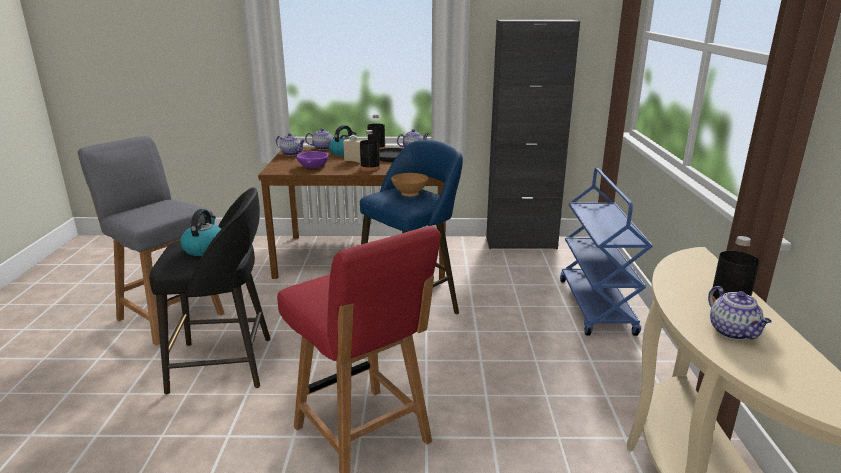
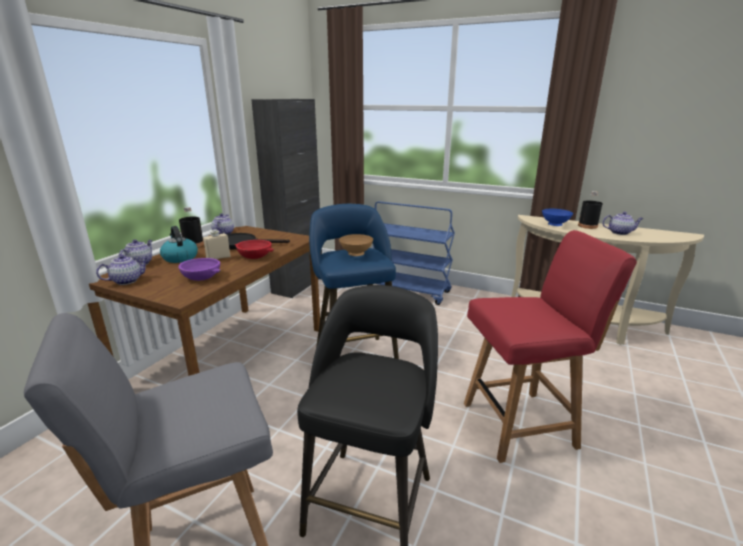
camera: 65 degrees left, 0 degrees up
kettle [180,209,221,256] -> none
black bottle [360,130,380,171] -> red bowl [235,240,274,259]
none -> blue bowl [542,209,573,226]

